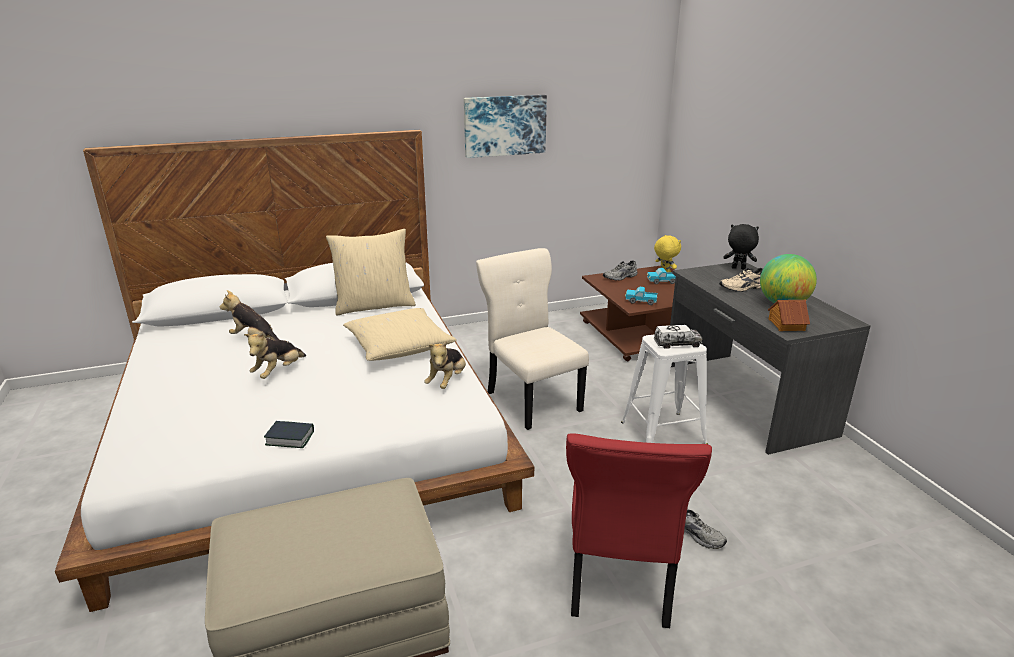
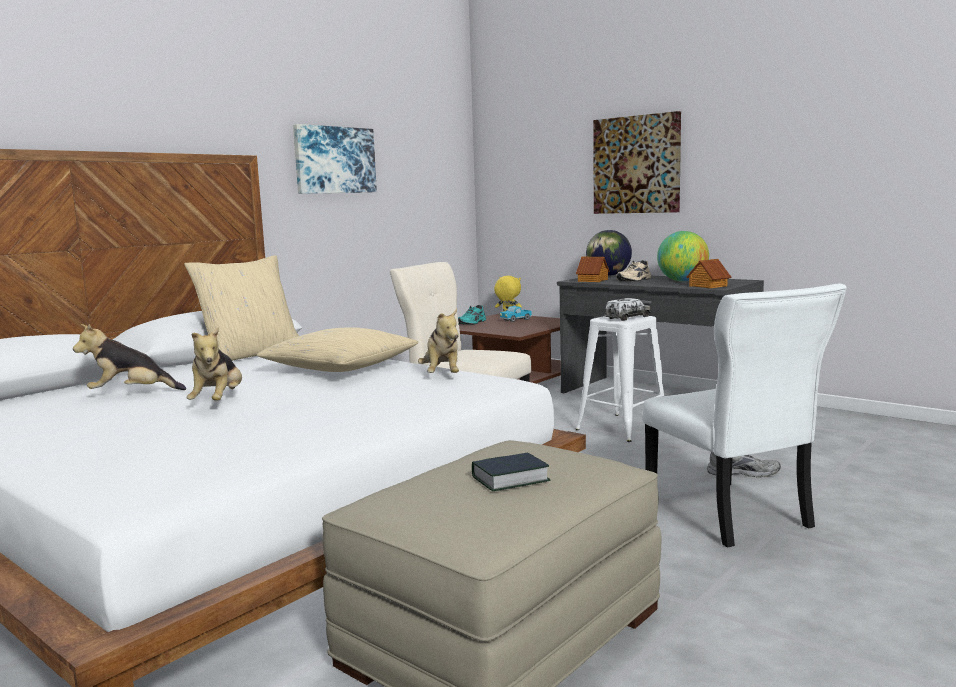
camera: 30 degrees left, 15 degrees down
book [264,421,314,448] -> book moved to [472,453,551,491]
red chair [566,433,712,628] -> white chair [643,284,847,548]
grey shoe [603,260,638,281] -> turquoise shoe [458,305,486,325]
toy truck [625,287,657,305] -> none
black plush toy [724,224,759,269] -> globe [586,230,632,276]
none -> toy house [576,257,609,282]
none -> picture [593,111,681,214]

